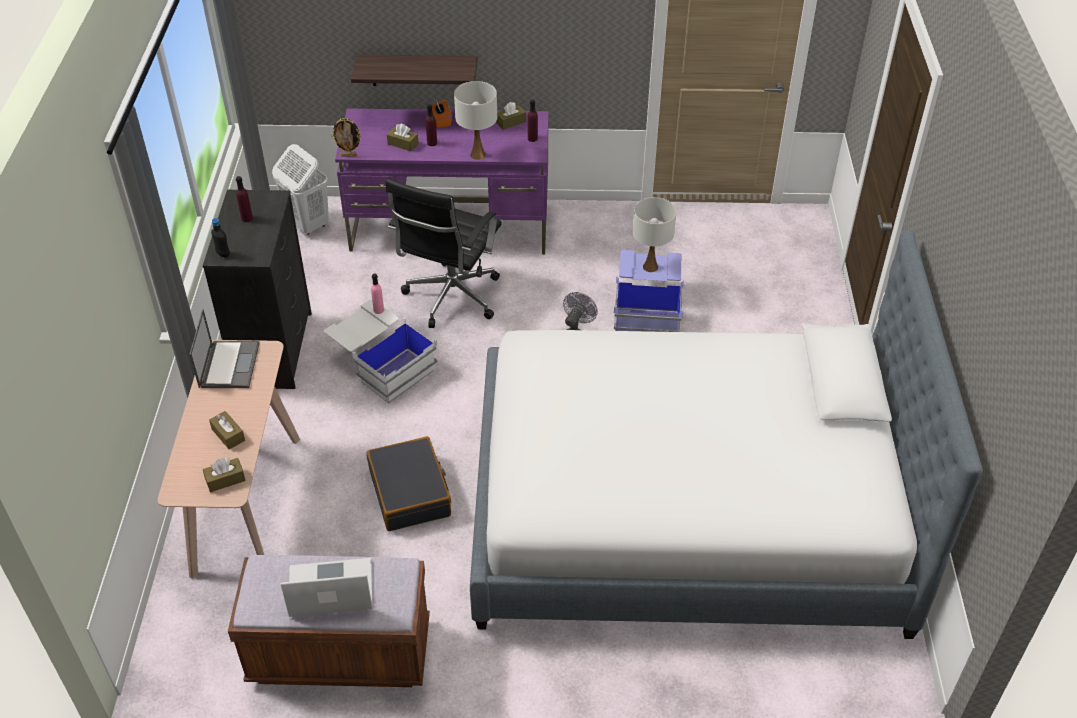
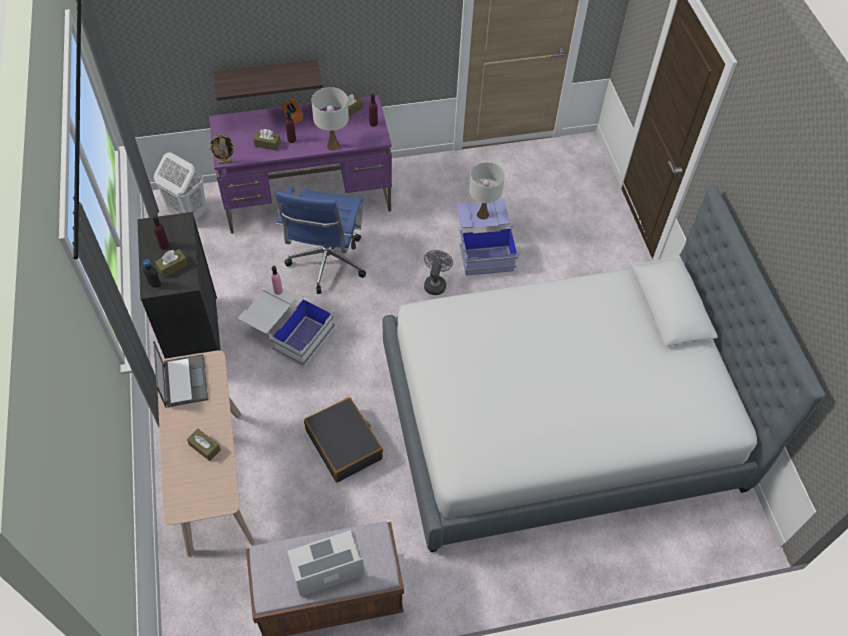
camera: 15 degrees left, 10 degrees up
brown tissue box [203,457,246,492] -> brown tissue box moved to [155,249,188,278]
black office chair [386,178,502,328] -> blue office chair [276,187,366,294]

